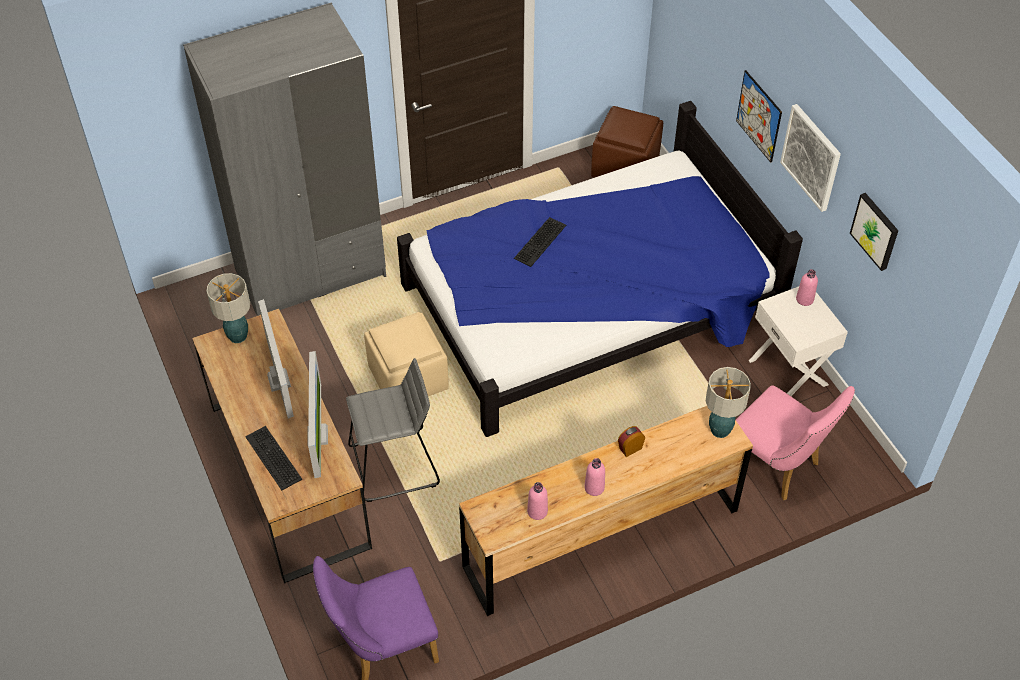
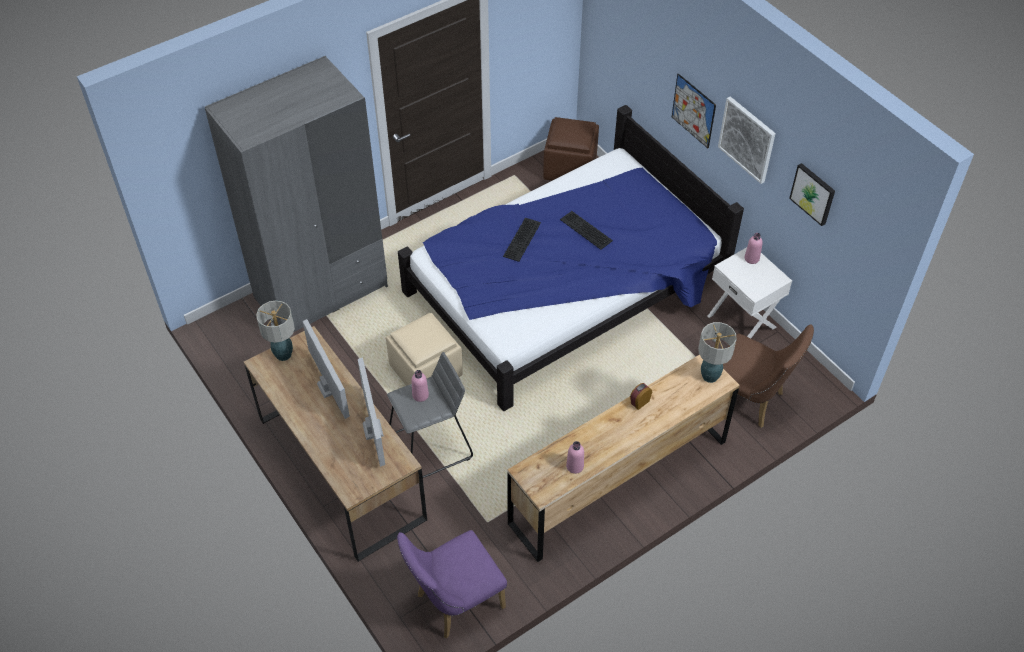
camera: 10 degrees left, 0 degrees up
keyboard [245,426,302,491] -> keyboard moved to [560,211,613,250]
pink bottle [584,458,605,496] -> pink bottle moved to [412,370,429,402]
pink chair [736,385,855,500] -> brown chair [723,325,814,428]

